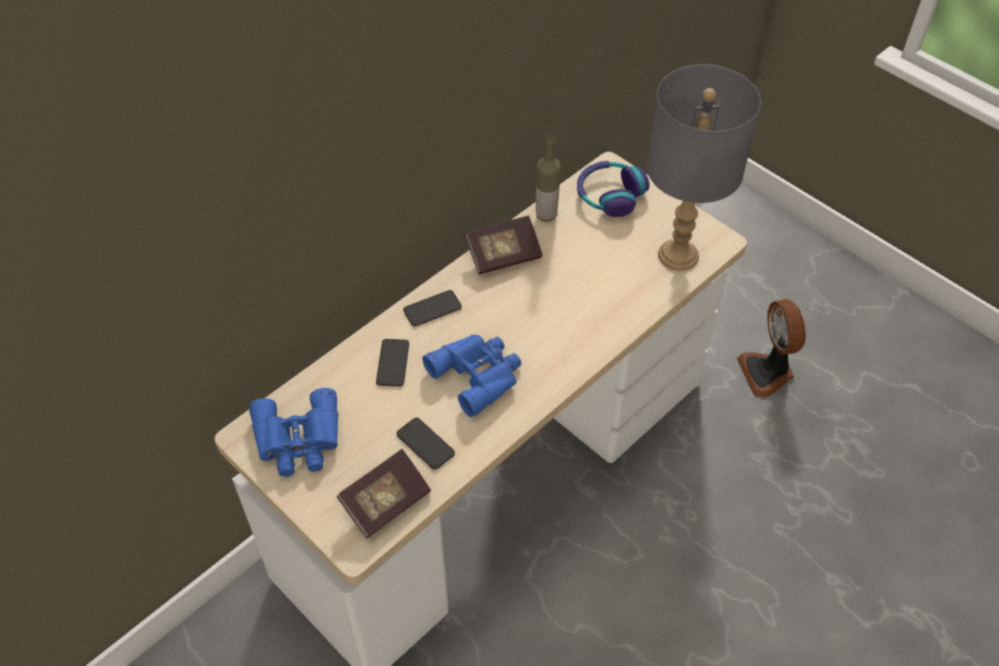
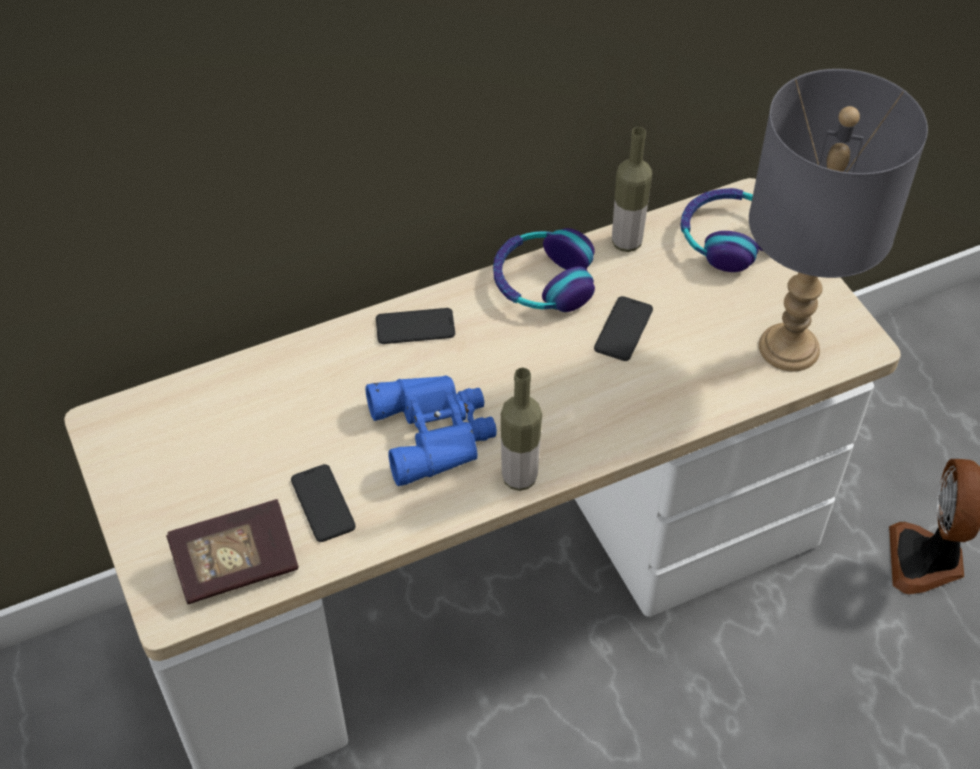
camera: 20 degrees right, 0 degrees up
blue binoculars [249,388,338,477] -> none
phone [376,339,409,387] -> phone moved to [594,296,653,361]
book [465,215,542,275] -> headphones [493,228,595,312]
none -> bottle [501,368,542,491]

